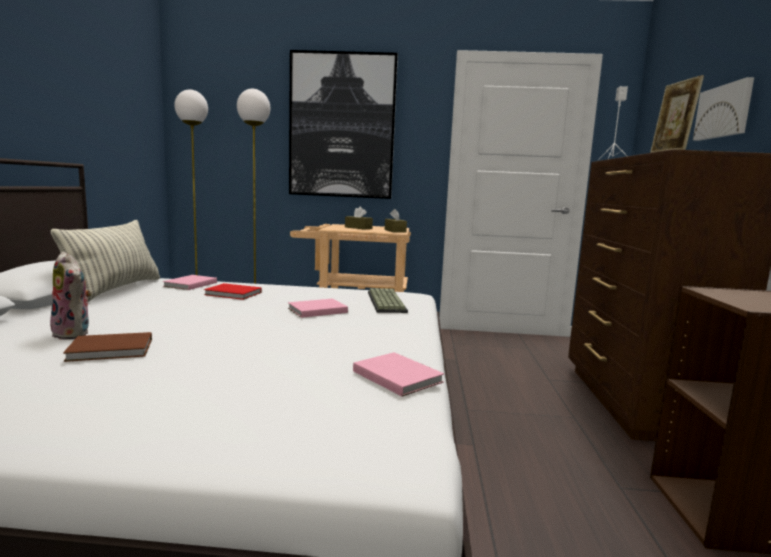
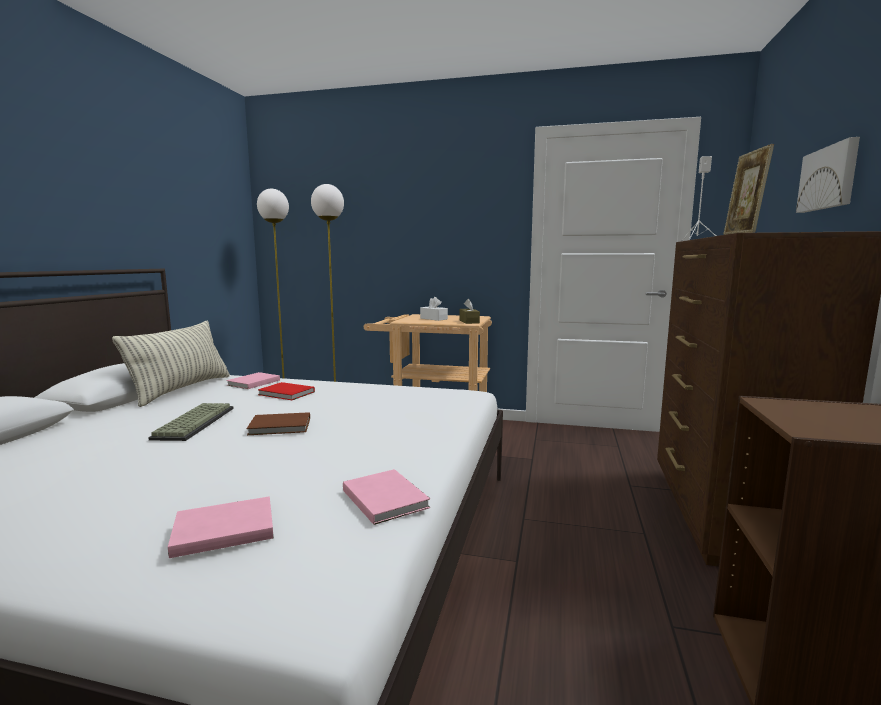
camera: 10 degrees right, 0 degrees up
plush toy [50,252,92,340] -> none
brown book [63,332,152,362] -> brown book moved to [247,412,310,435]
pink book [288,299,348,318] -> pink book moved to [168,496,274,558]
picture [289,50,398,199] -> none
brown tissue box [345,207,373,230] -> white tissue box [420,297,448,321]
keyboard [368,288,408,313] -> keyboard moved to [148,403,234,441]

